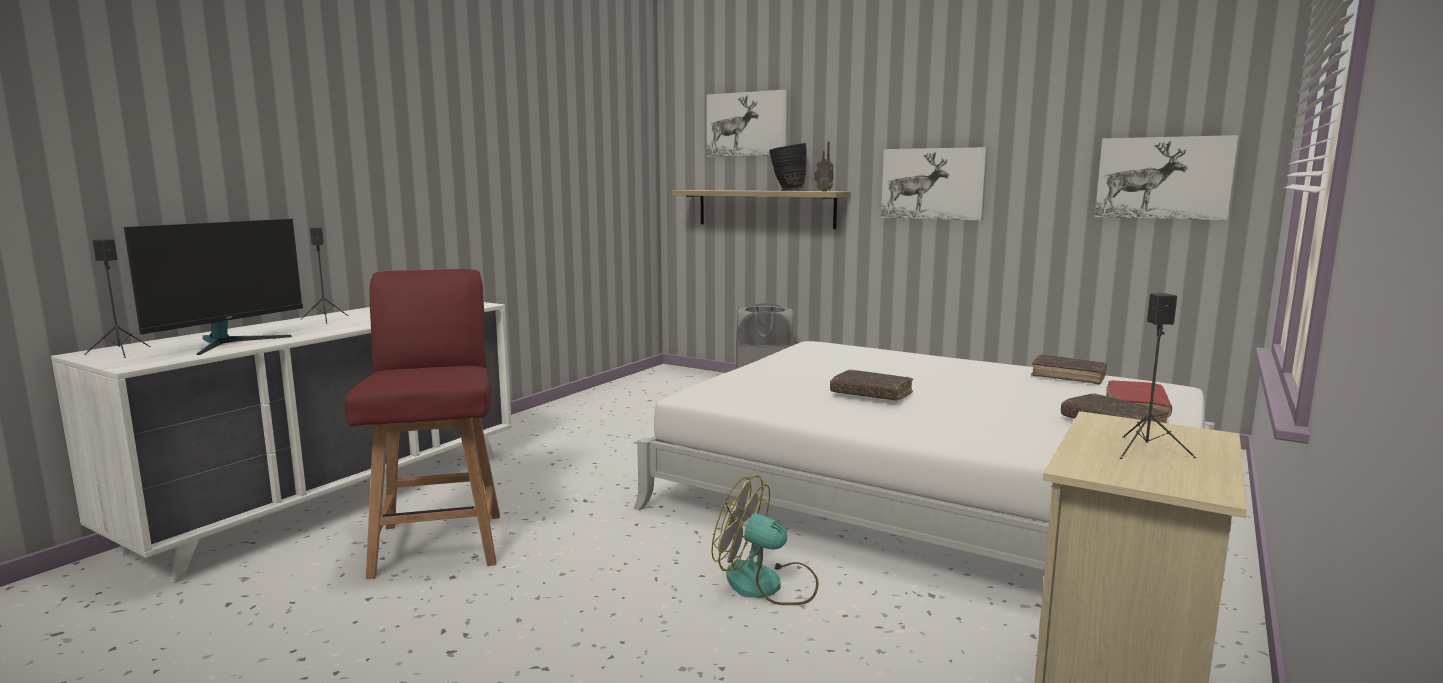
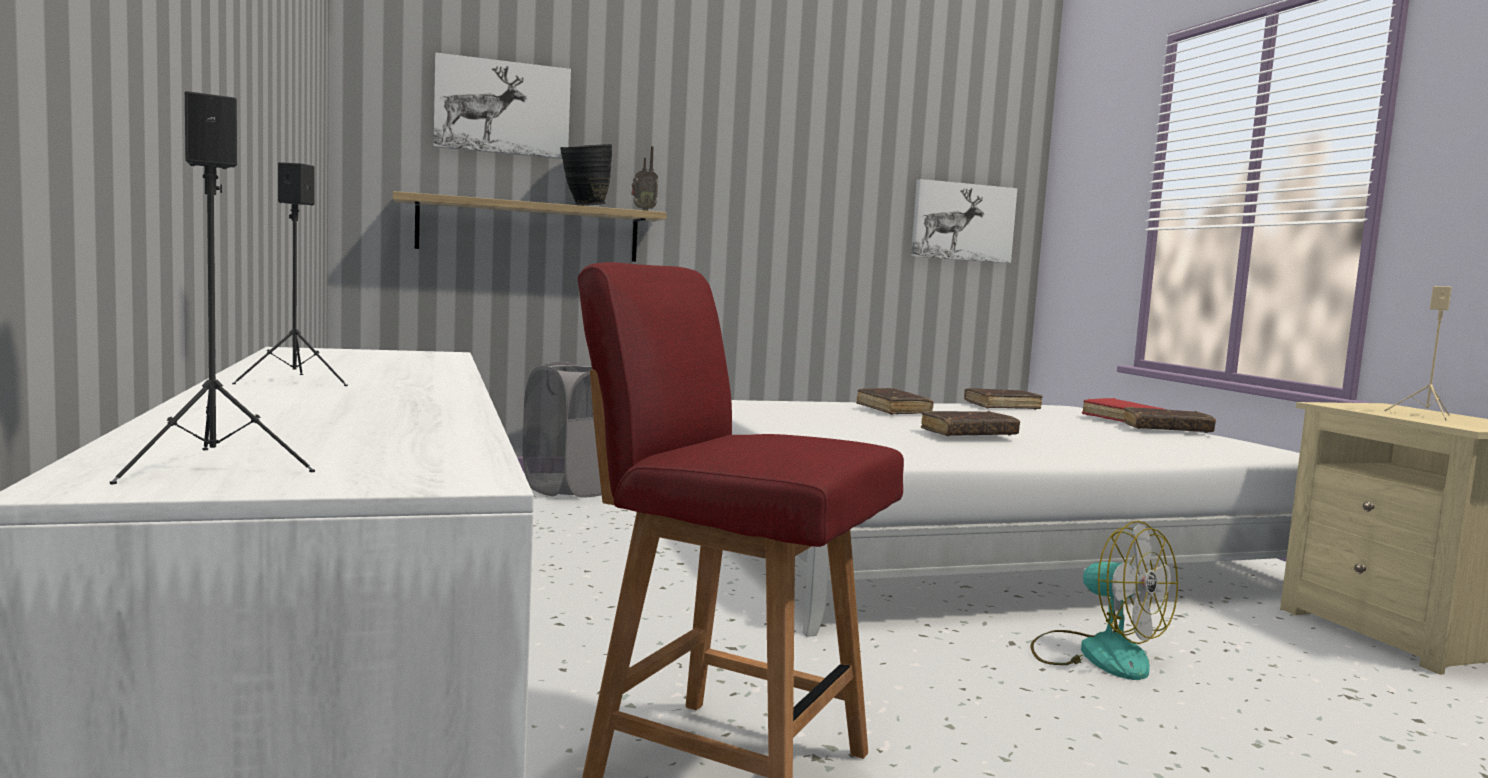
camera: 50 degrees left, 5 degrees down
monitor [124,219,303,355] -> none
fan [711,475,819,605] -> fan turned 105 degrees counterclockwise [1030,521,1178,680]
picture [881,147,988,221] -> none
black speaker [1120,293,1196,459] -> beige speaker [1384,286,1452,420]
none -> brown book [856,388,934,415]

